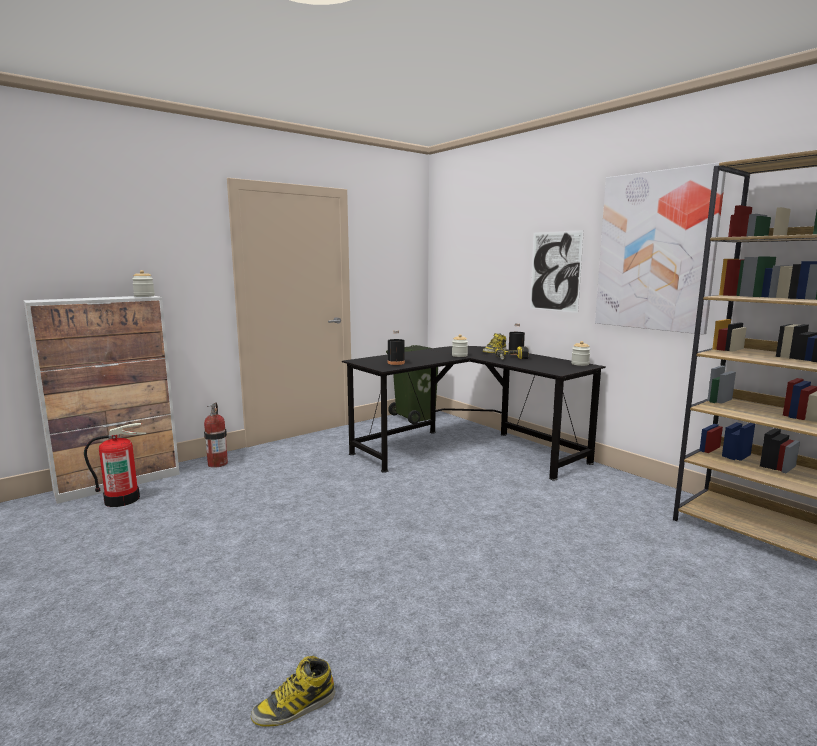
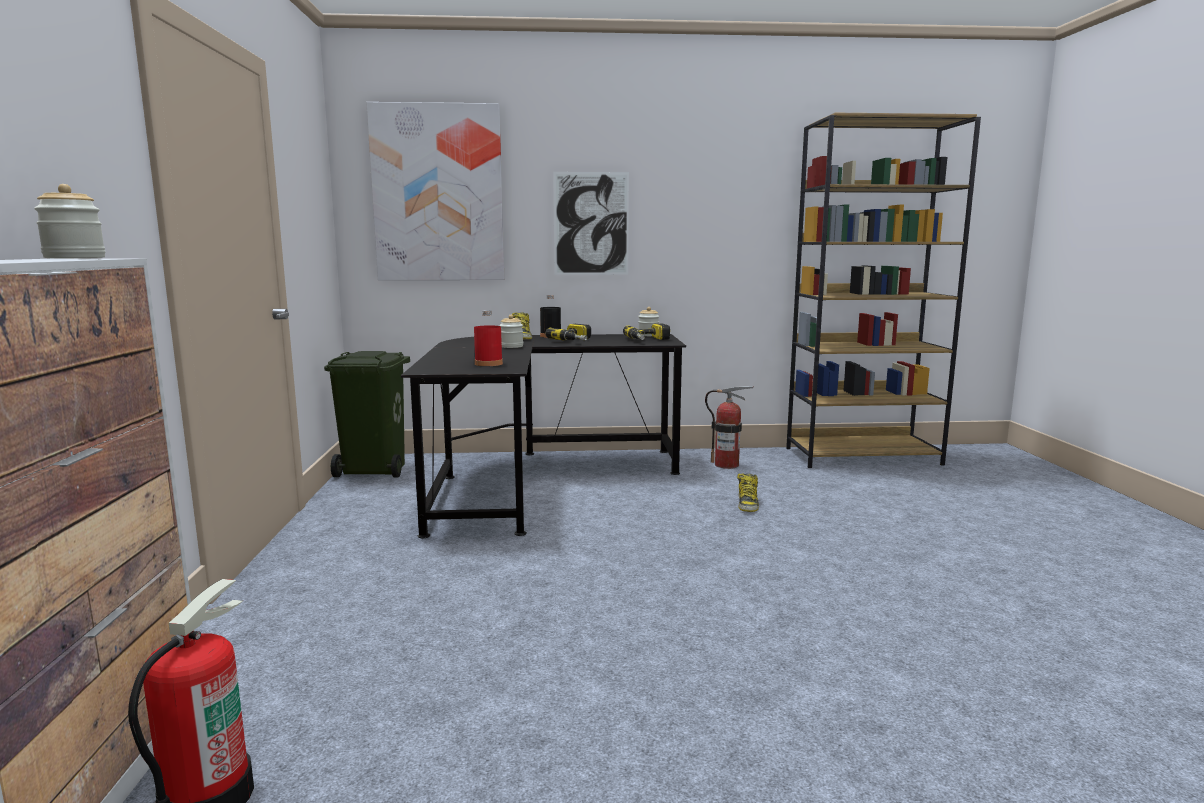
camera: 55 degrees left, 0 degrees up
fire extinguisher [204,402,228,468] -> fire extinguisher moved to [705,386,754,469]
boot [251,656,335,727] -> boot moved to [737,473,759,512]
black bottle [388,330,405,365] -> red bottle [474,310,503,366]
picture [595,162,726,335] -> picture moved to [366,102,504,280]
none -> power drill [623,324,670,340]

